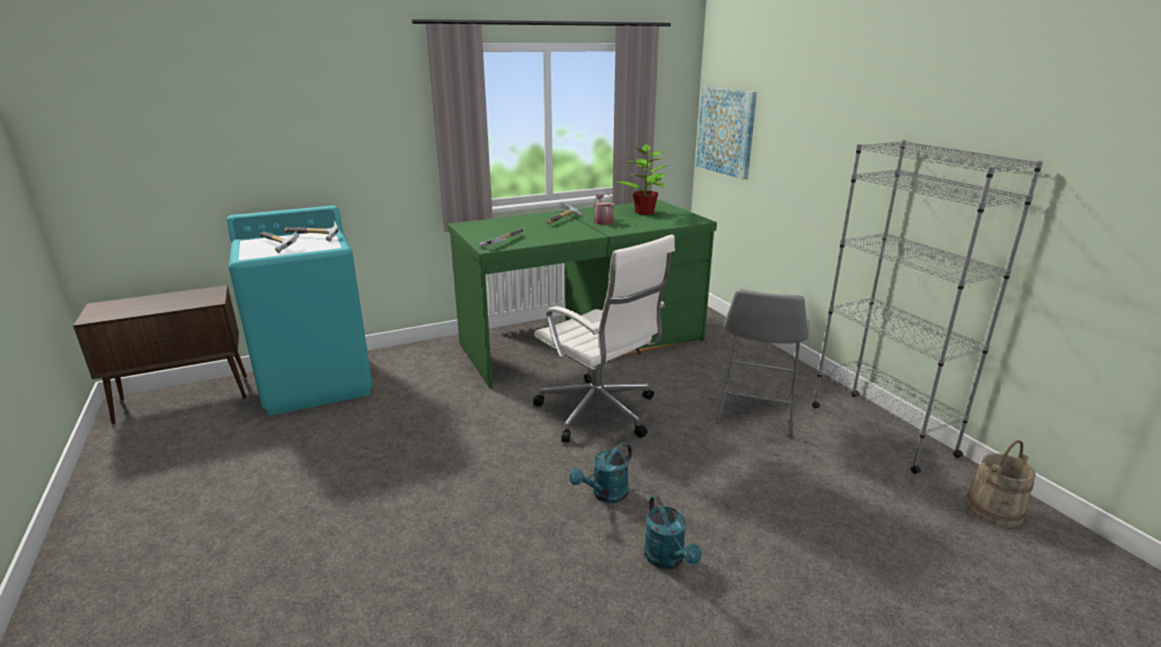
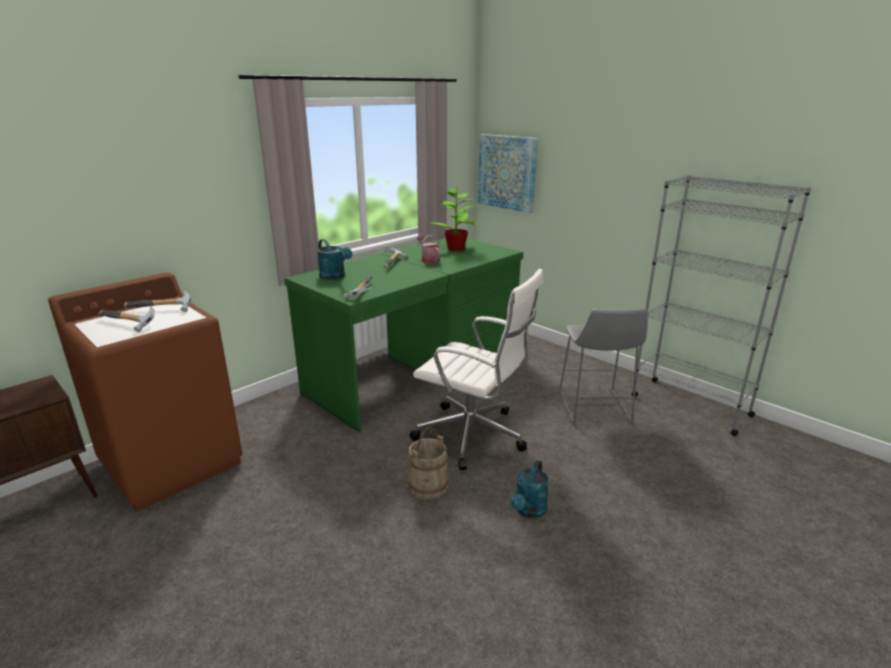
camera: 20 degrees left, 0 degrees up
turquoise washing machine [227,205,372,416] -> brown washing machine [48,272,243,511]
turquoise watering can [644,495,702,569] -> turquoise watering can moved to [317,239,352,280]
beige bucket [966,440,1036,527] -> beige bucket moved to [407,427,449,499]

